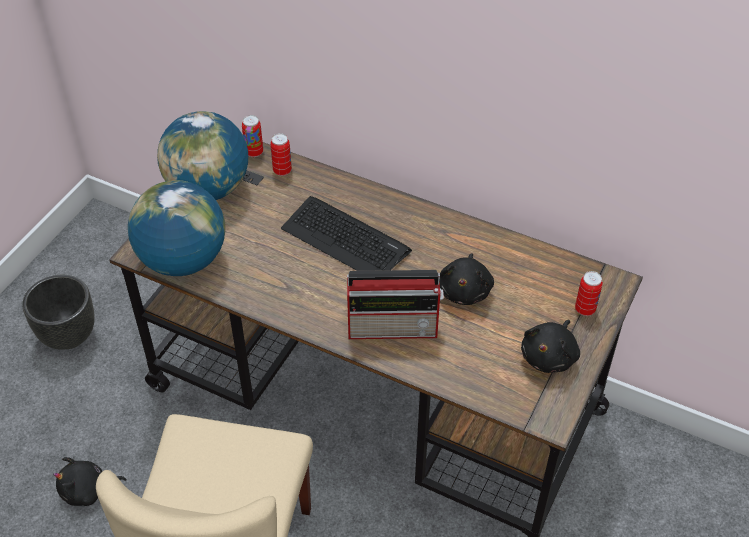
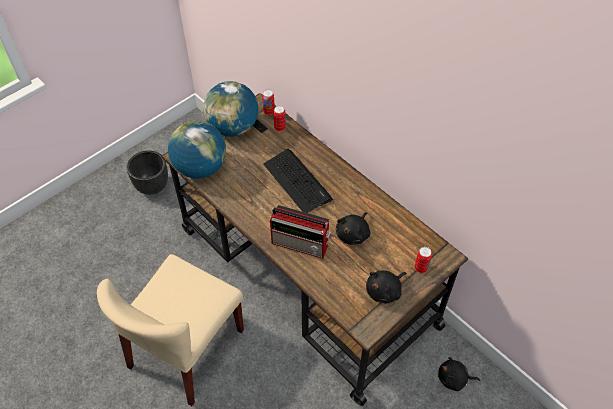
camera: 20 degrees right, 5 degrees up
black plush toy [53,457,126,506] -> black plush toy moved to [438,357,480,391]

